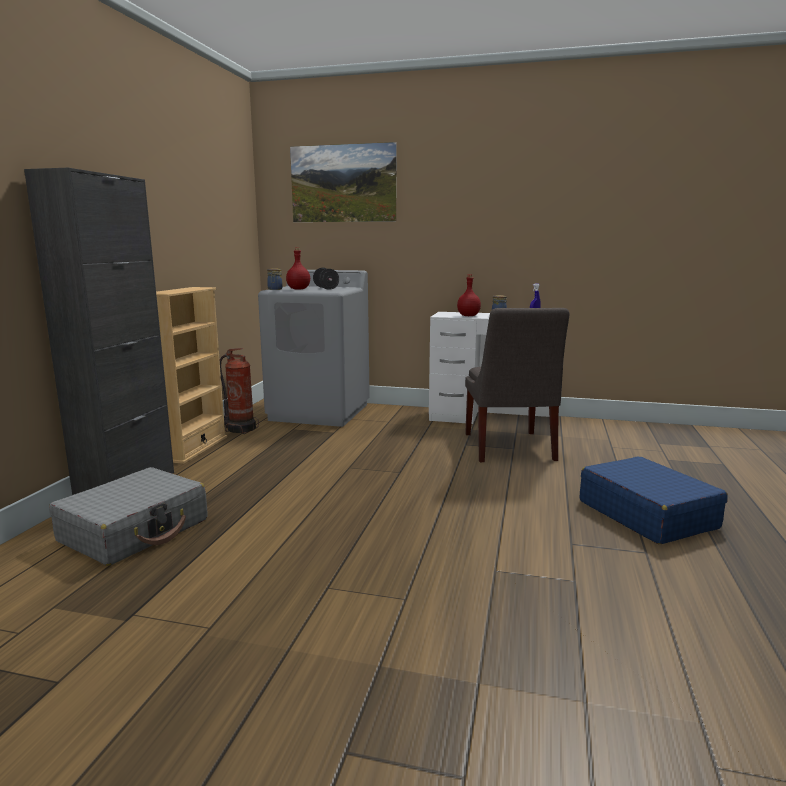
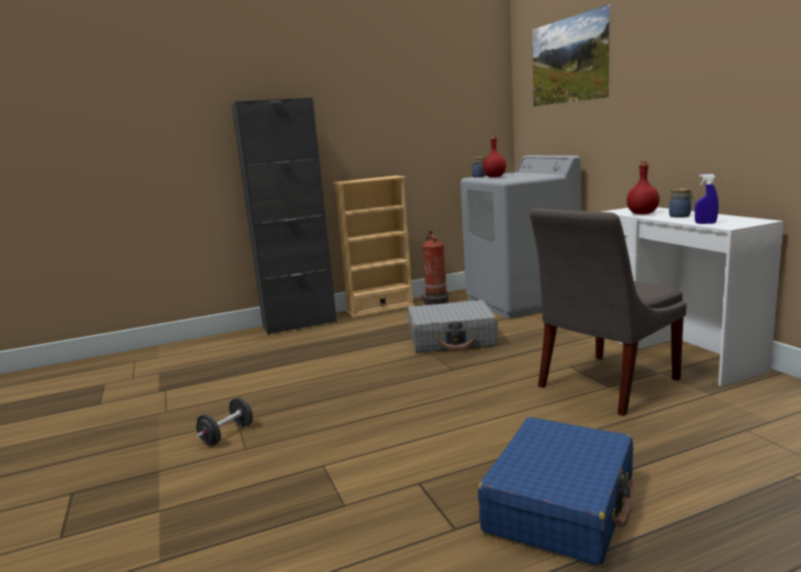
camera: 55 degrees right, 0 degrees up
grey suitcase [49,467,207,566] -> grey suitcase moved to [408,300,498,353]
black dumbbell [313,268,339,290] -> black dumbbell moved to [196,398,253,445]

